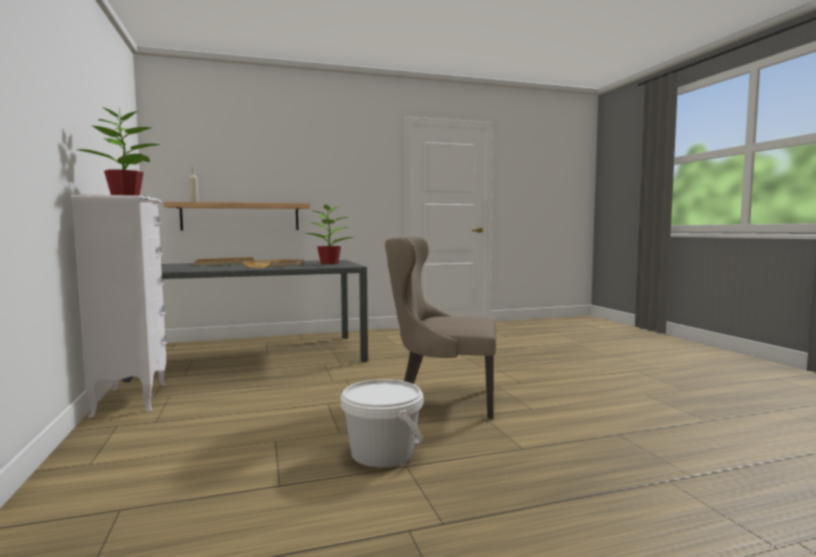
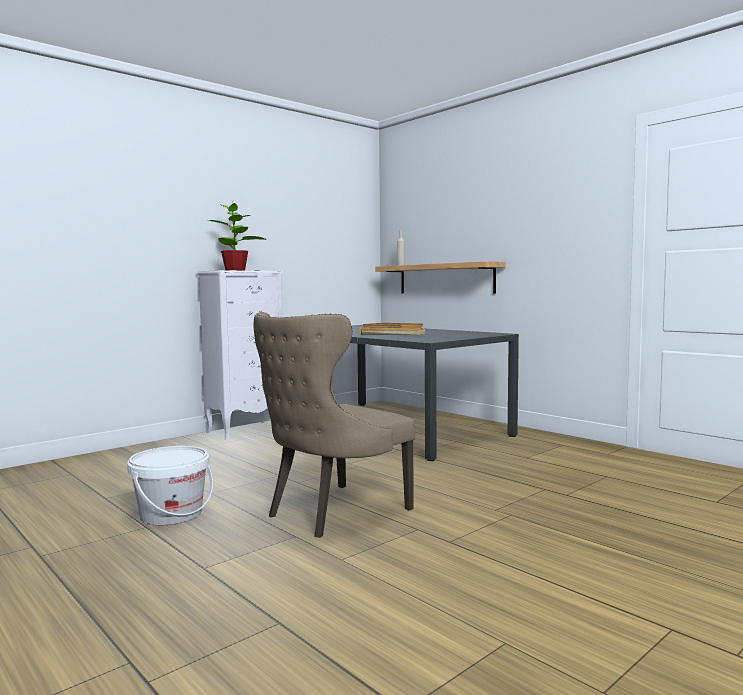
camera: 65 degrees right, 0 degrees up
potted plant [306,205,353,264] -> none
beige chair [385,237,496,419] -> beige chair turned 120 degrees counterclockwise [254,312,415,538]

